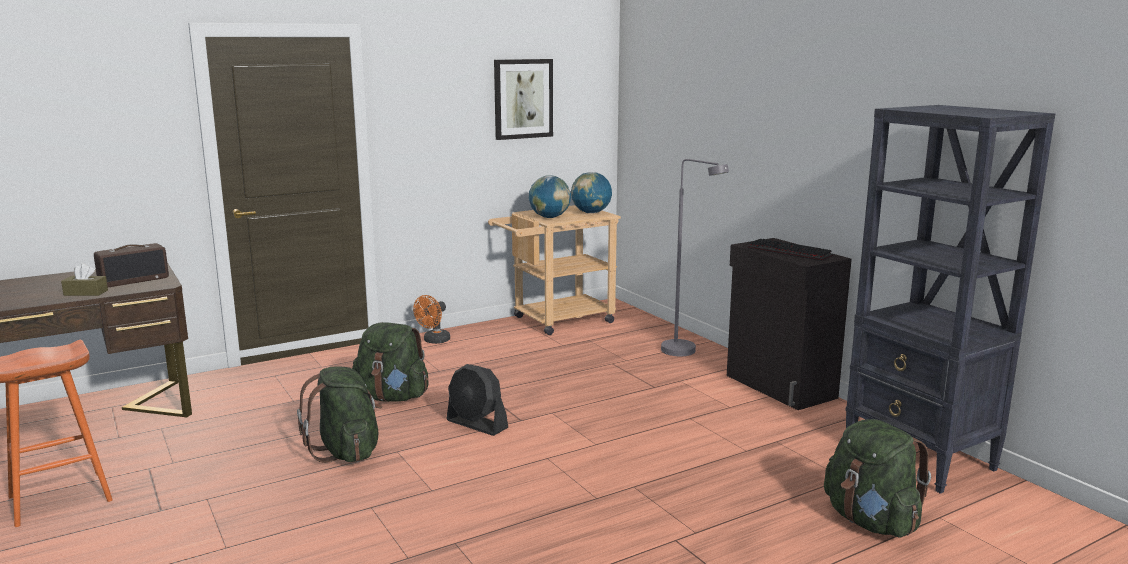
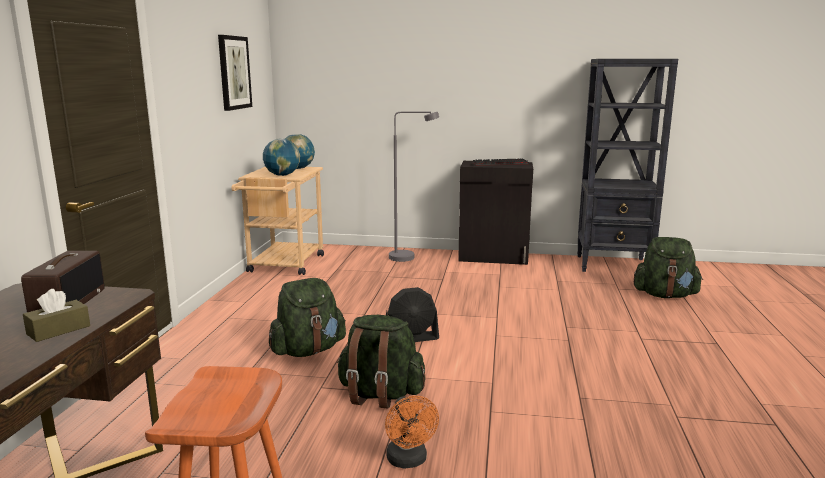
camera: 50 degrees left, 0 degrees up
orange fan [413,295,450,344] -> orange fan moved to [385,396,439,469]

